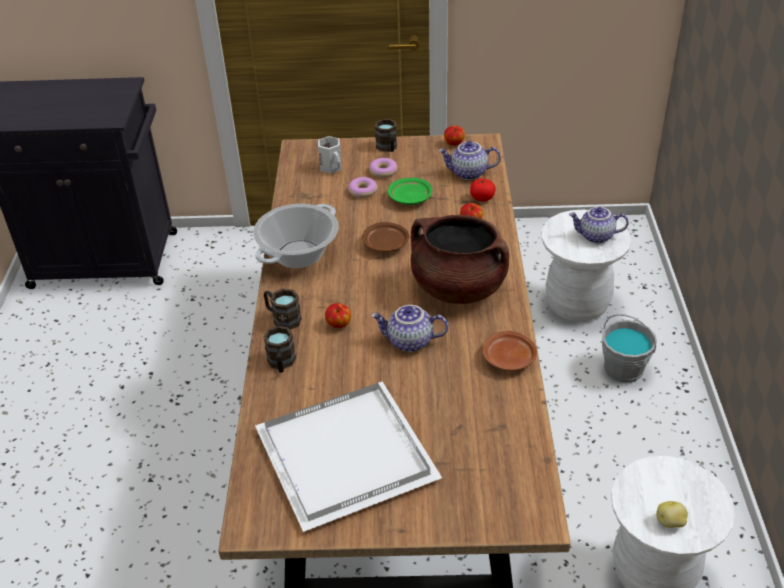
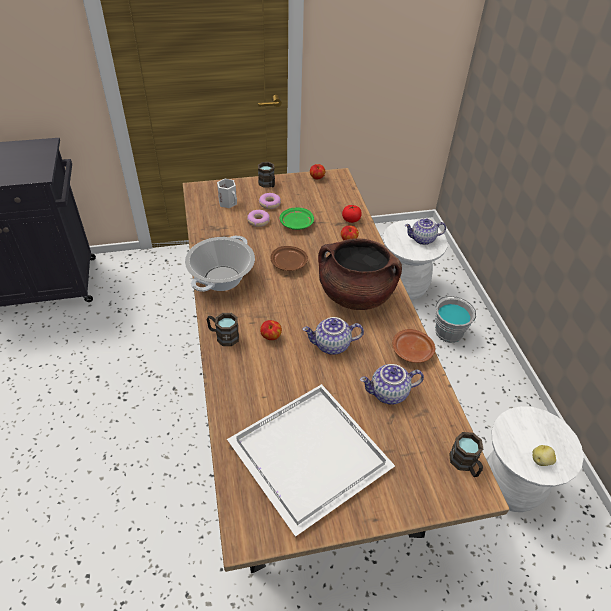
camera: 15 degrees left, 5 degrees up
brown mug [263,326,296,373] -> brown mug moved to [449,432,483,477]
teapot [438,141,501,180] -> teapot moved to [360,364,424,405]

